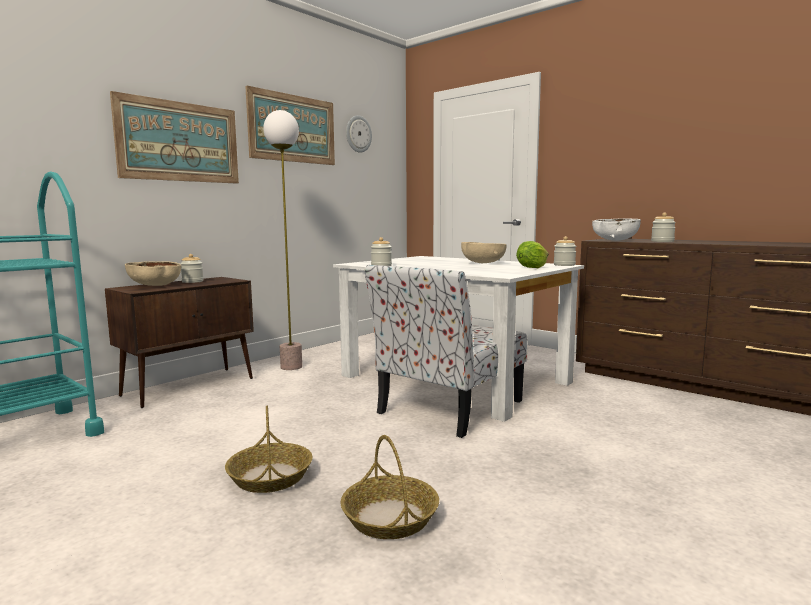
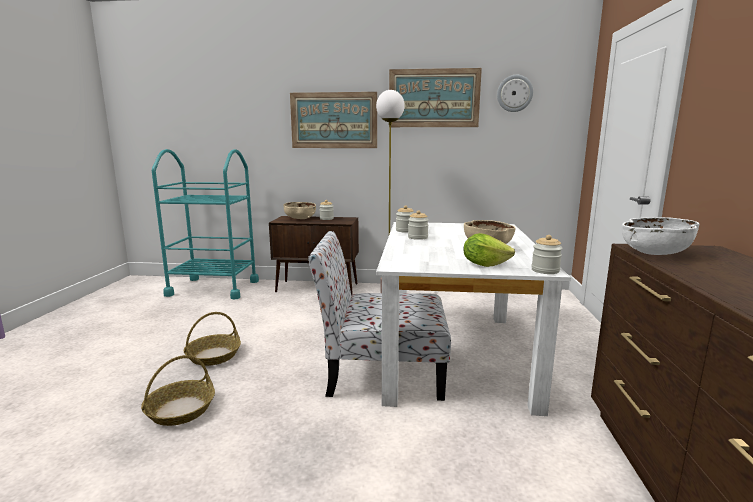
camera: 55 degrees right, 5 degrees up
jar [651,213,676,242] -> jar moved to [408,210,429,240]

